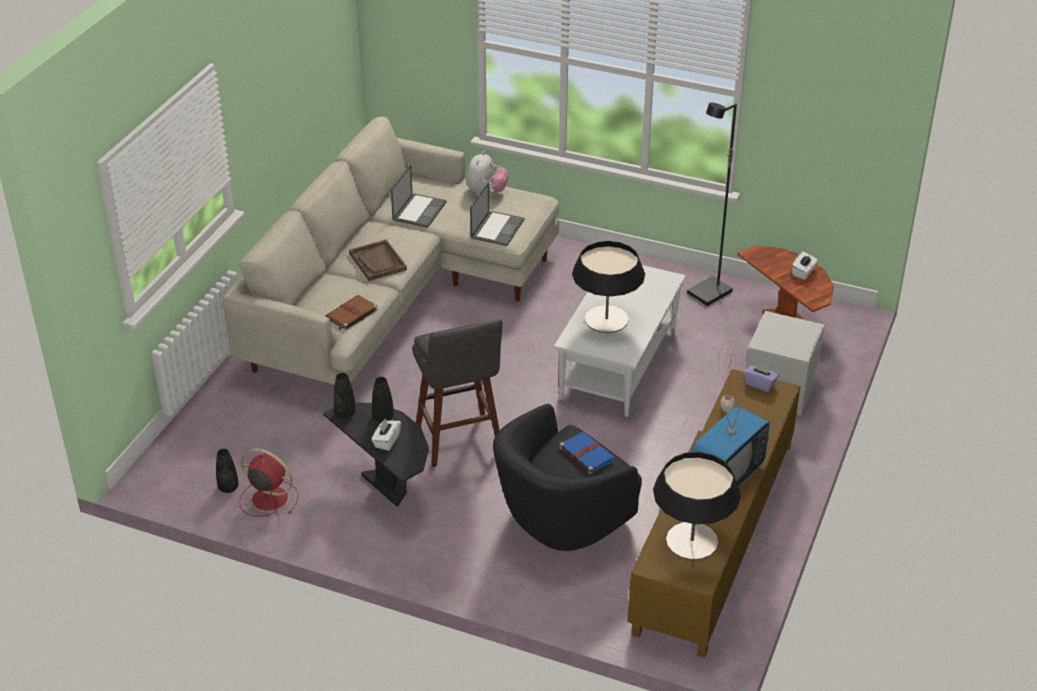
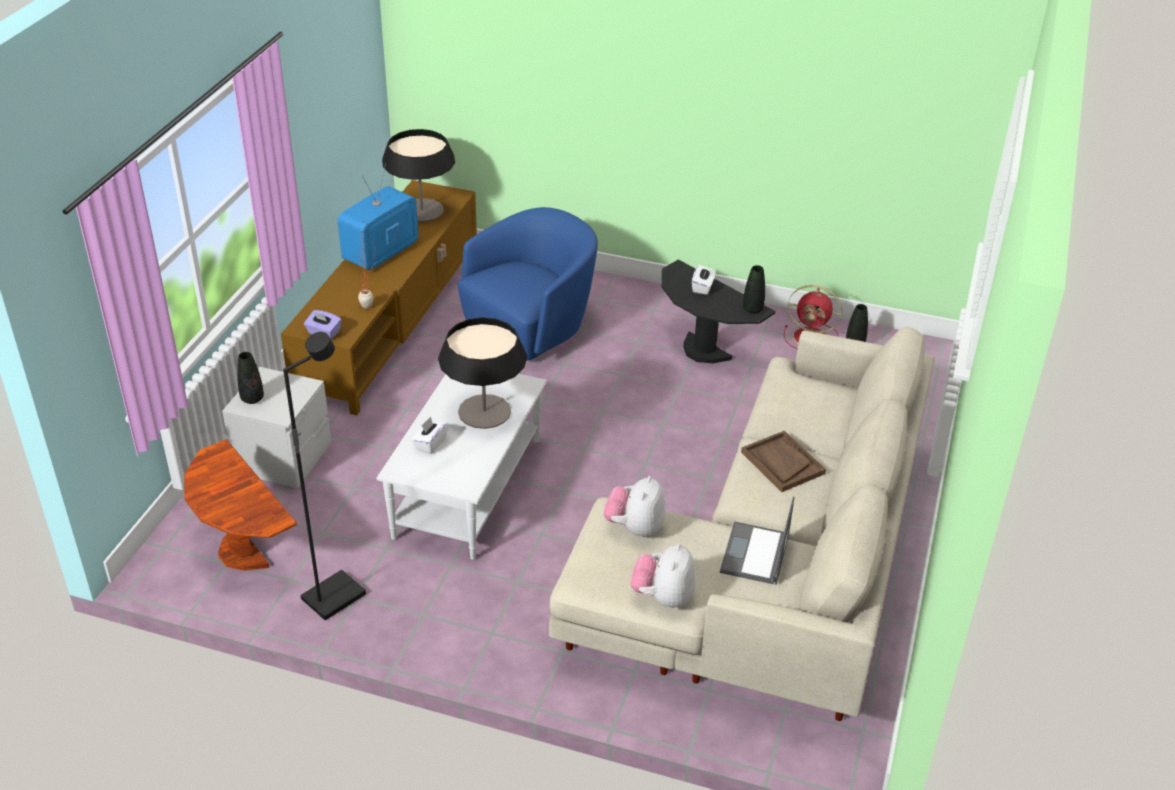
camera: 175 degrees right, 0 degrees up
brown book [325,295,378,330] -> none
black vase [372,377,394,422] -> black vase moved to [237,352,264,404]
grey stool [412,319,503,467] -> none
laptop [470,182,524,246] -> plush toy [603,476,665,538]
black armchair [493,404,642,551] -> blue armchair [458,207,598,361]
blue book [559,432,616,474] -> none
white tissue box [792,252,818,280] -> white tissue box moved to [411,417,448,454]

